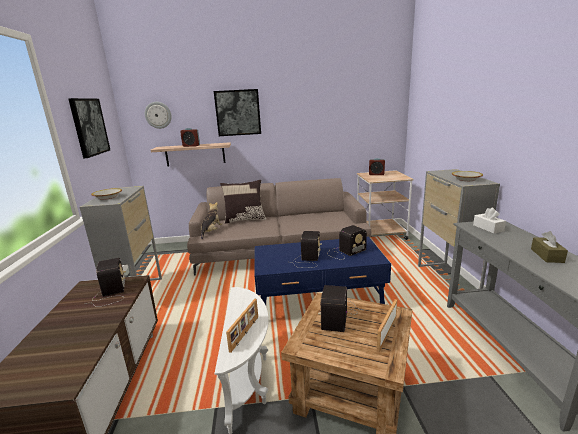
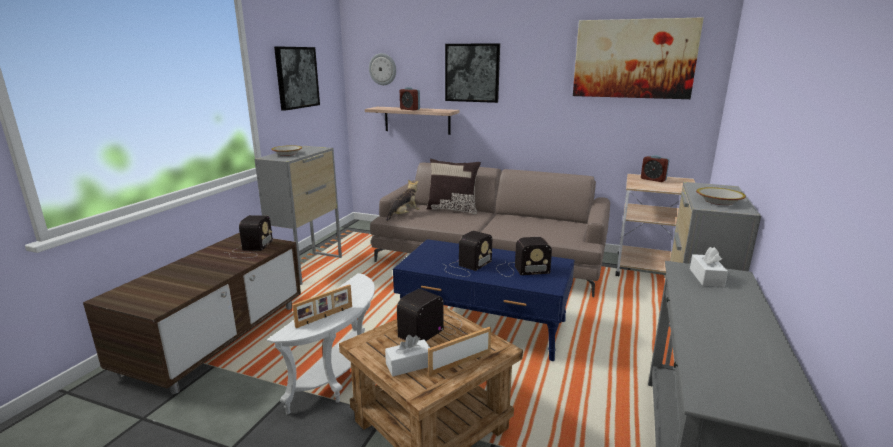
camera: 25 degrees right, 0 degrees up
brown tissue box [531,231,568,263] -> none
none -> white tissue box [385,335,430,376]
none -> picture [573,17,704,99]

